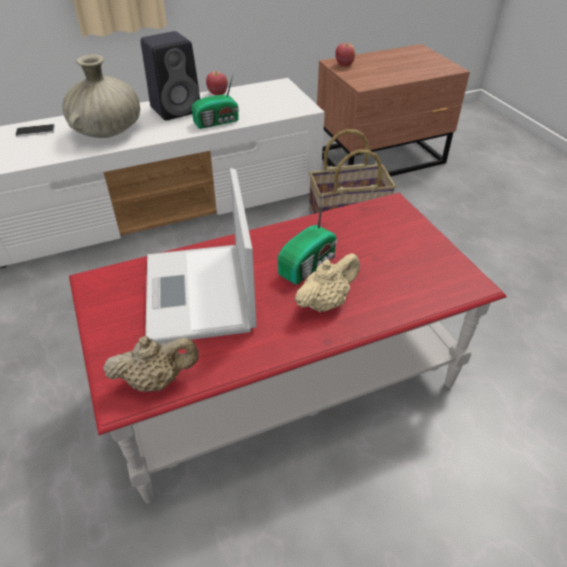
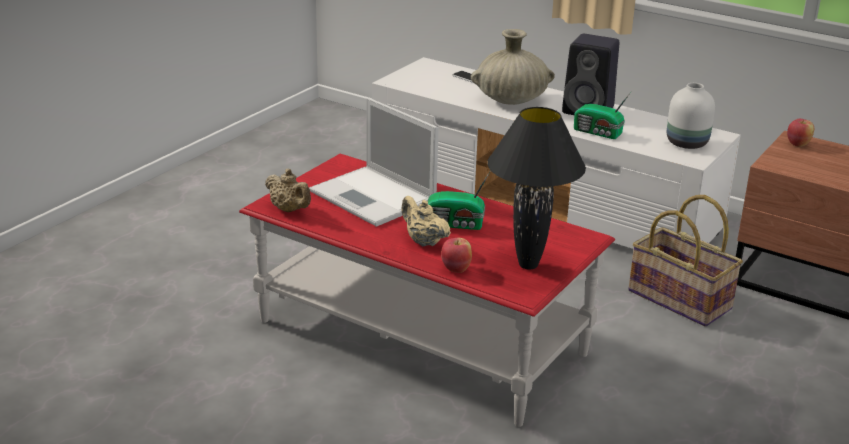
camera: 55 degrees right, 15 degrees down
laptop [145,168,256,343] -> laptop turned 90 degrees counterclockwise [309,98,439,227]
apple [206,71,228,95] -> apple moved to [441,237,472,273]
beige teapot [295,253,360,312] -> beige teapot turned 150 degrees counterclockwise [401,196,451,246]
none -> black table lamp [487,107,586,269]
none -> white vase [667,83,715,149]

